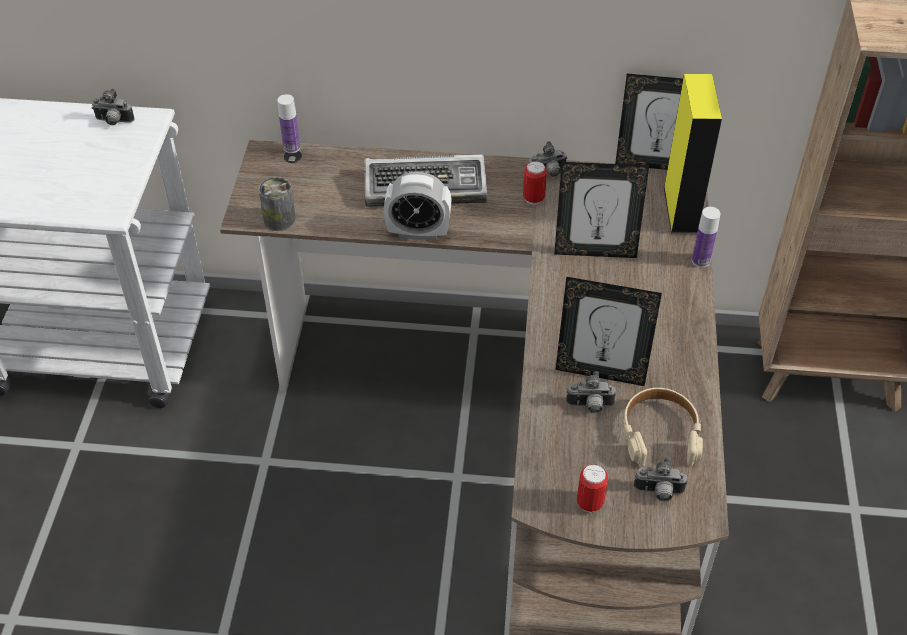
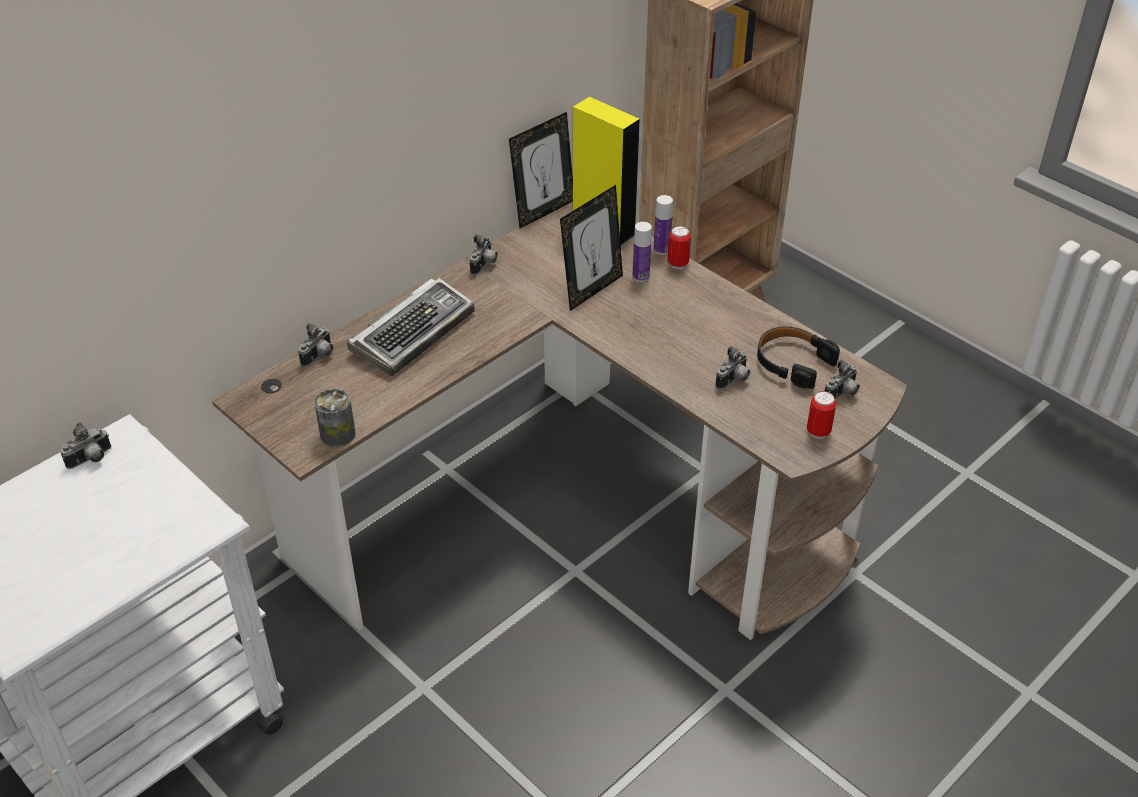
camera: 50 degrees left, 5 degrees down
bottle [277,94,300,153] -> bottle moved to [633,222,652,282]
alarm clock [384,172,451,240] -> none
can [523,161,547,205] -> can moved to [668,226,691,269]
picture frame [556,277,662,386] -> none
beige headphones [623,388,703,467] -> black headphones [757,326,840,389]
none -> camera [298,323,333,367]

